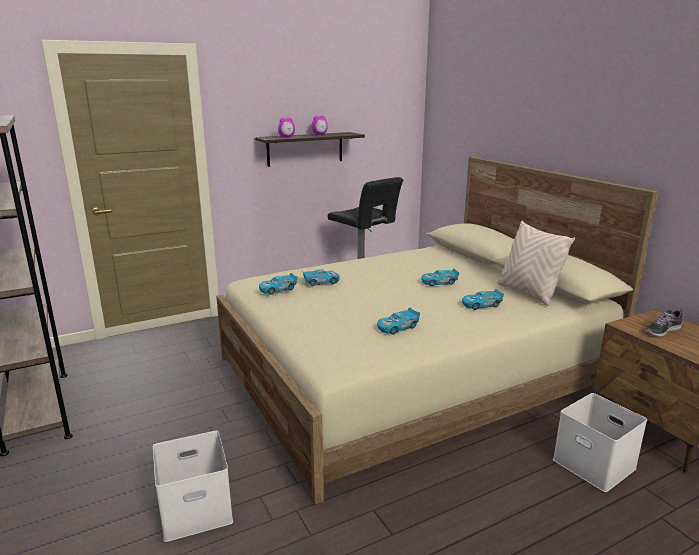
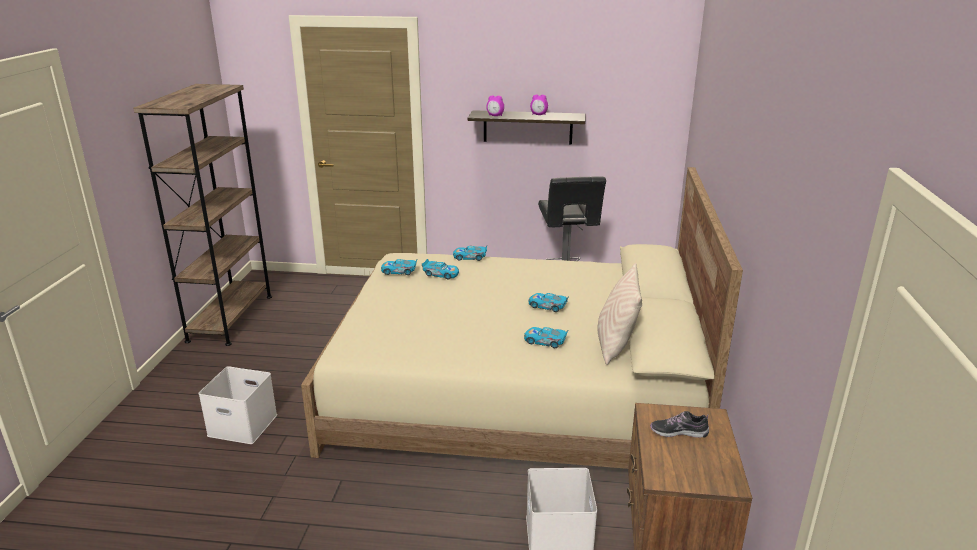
camera: 35 degrees right, 5 degrees up
toy car [377,308,420,335] -> toy car moved to [453,246,487,261]

